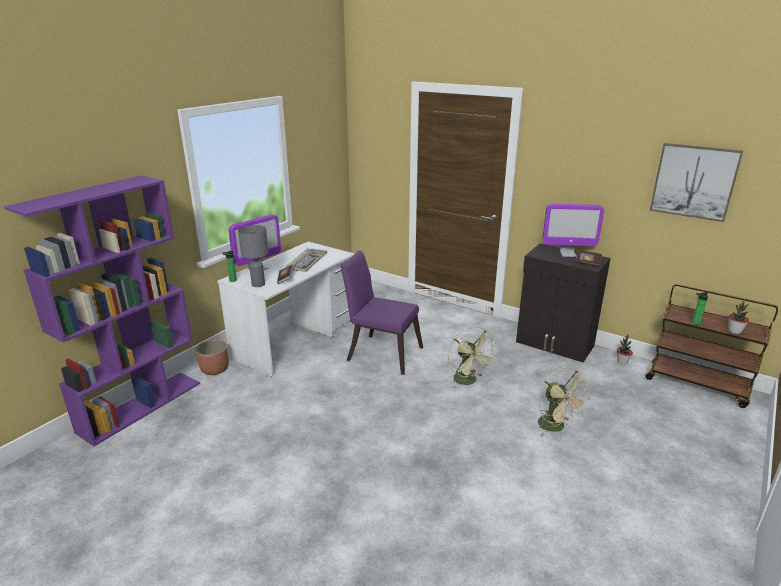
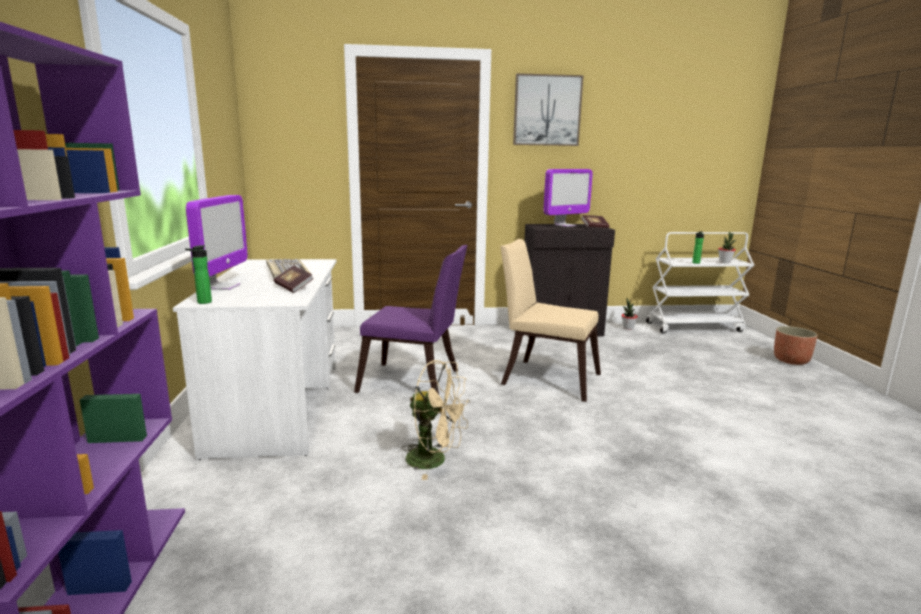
camera: 40 degrees left, 10 degrees down
planter [195,339,229,375] -> planter moved to [774,326,818,365]
grey table lamp [238,225,269,287] -> none
purple chair [340,250,423,375] -> purple chair turned 150 degrees counterclockwise [354,245,467,394]
green fan [448,327,497,389] -> beige chair [500,239,601,402]
beige fan [538,367,591,437] -> beige fan moved to [402,360,470,480]
brown cart [645,284,778,408] -> white cart [646,232,754,334]
picture [649,143,743,222] -> picture moved to [513,73,584,146]

